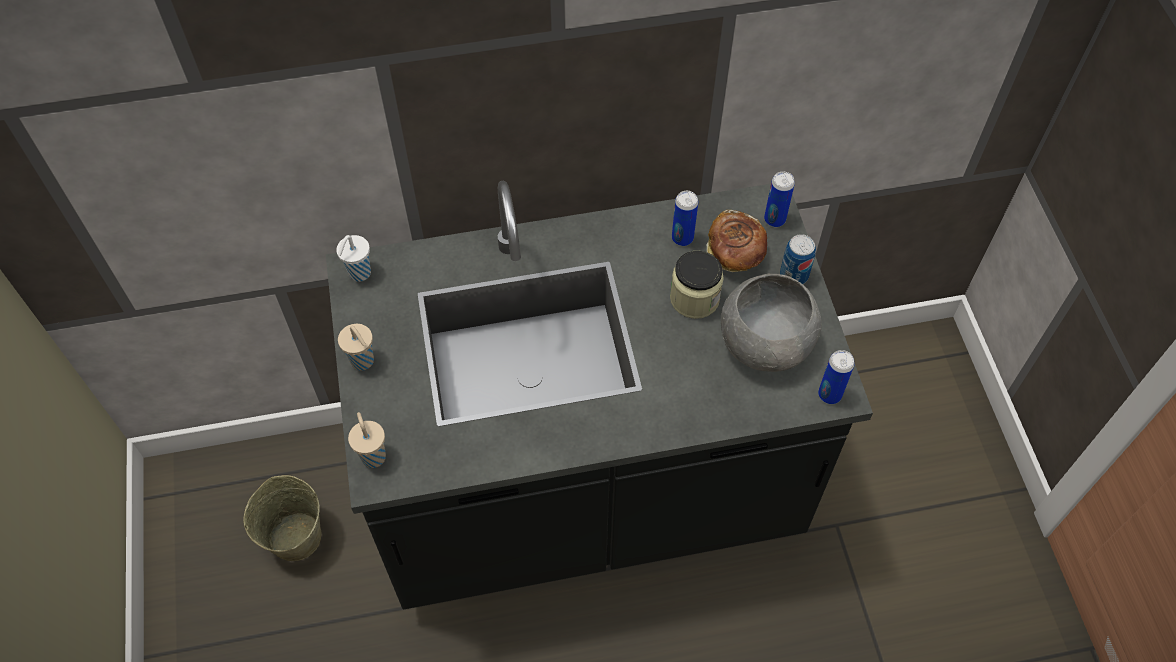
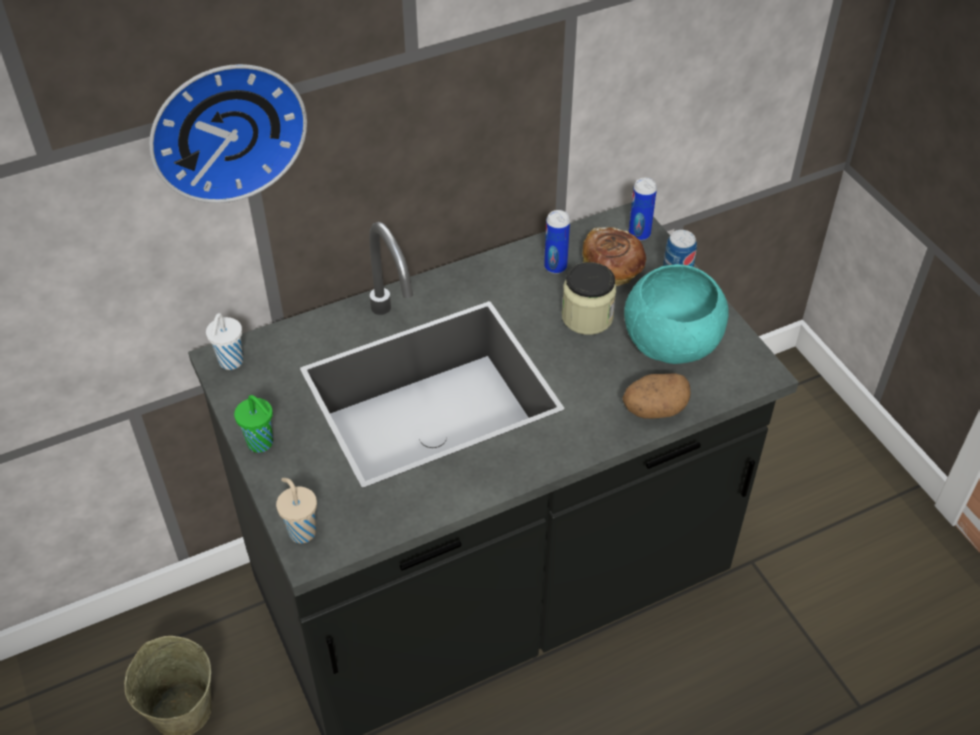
camera: 15 degrees left, 10 degrees down
beige cup [338,324,374,371] -> green cup [234,395,273,453]
grey bowl [721,274,821,372] -> turquoise bowl [624,264,729,364]
can [818,350,855,404] -> none
none -> wall clock [149,64,307,203]
none -> potato [622,374,691,419]

